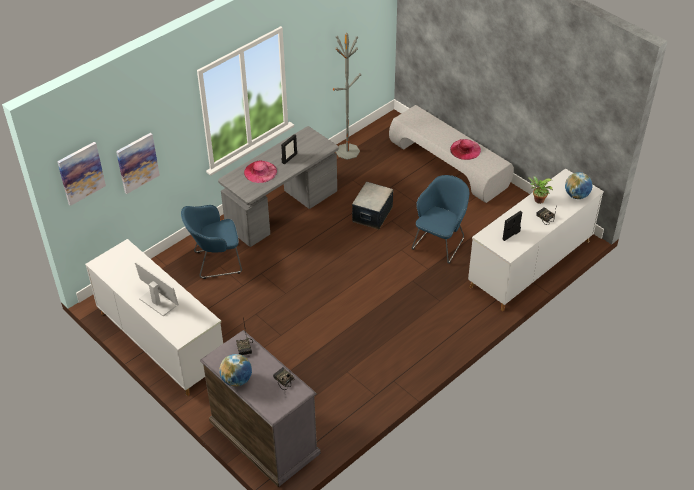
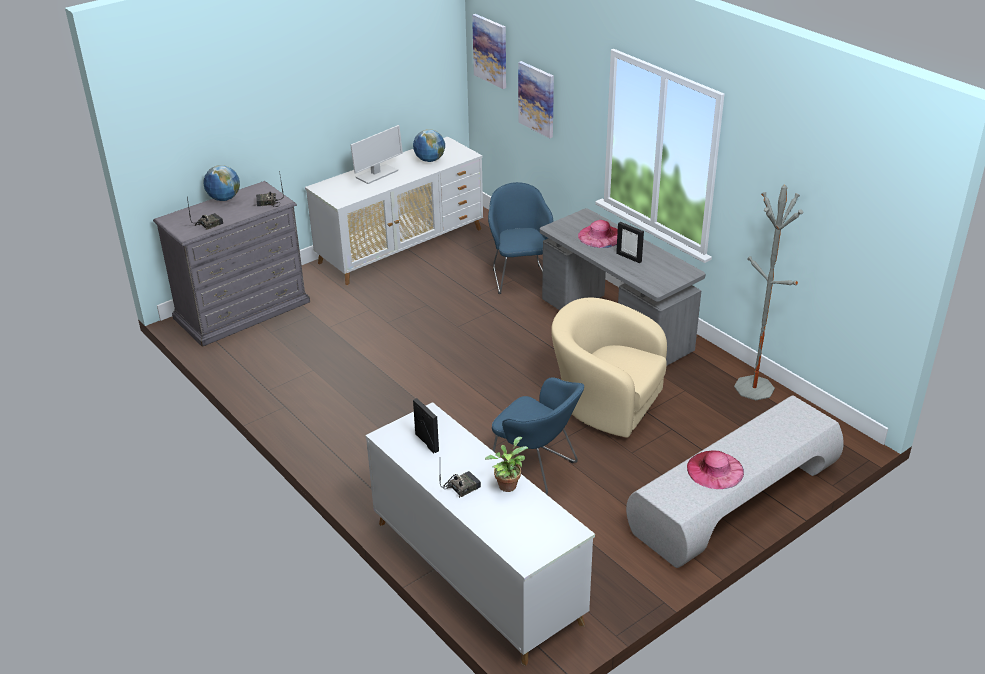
camera: 95 degrees right, 10 degrees down
storage box [352,182,393,230] -> beige armchair [551,298,667,438]
globe [565,172,593,199] -> globe moved to [413,129,445,162]

